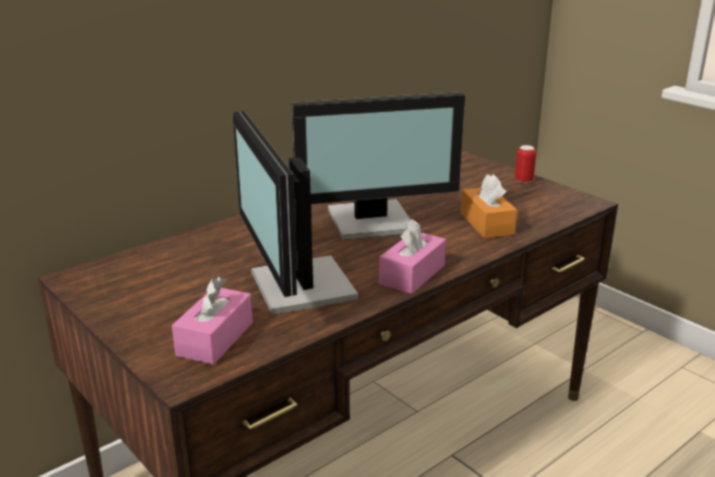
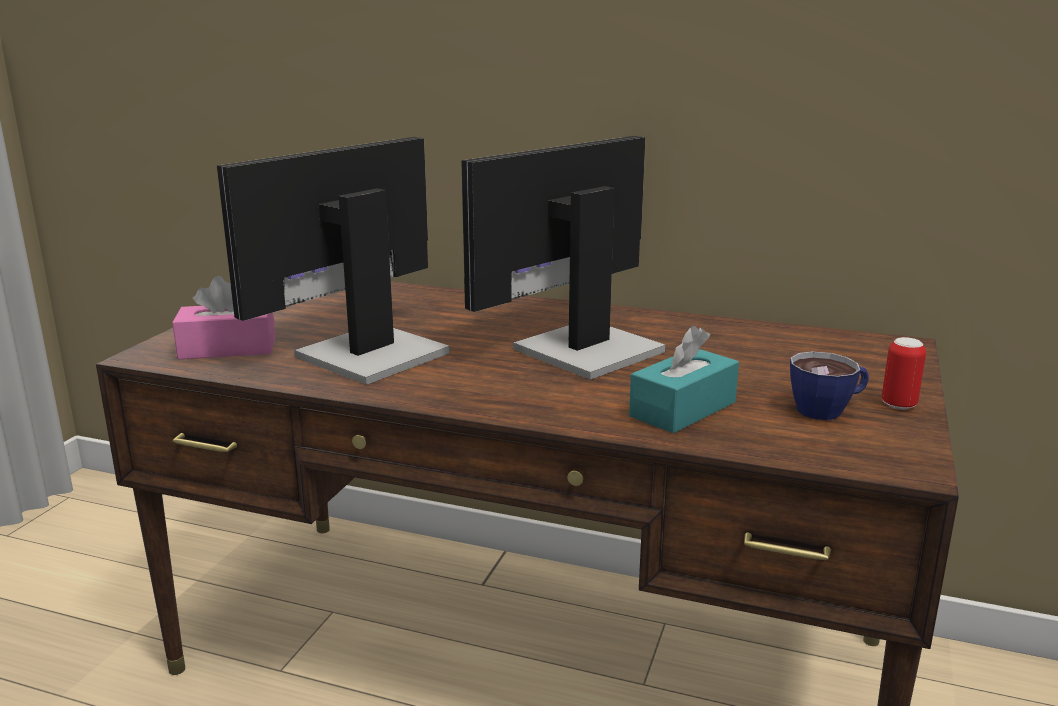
camera: 60 degrees right, 5 degrees down
monitor [292,92,465,240] -> monitor turned 90 degrees clockwise [461,136,666,380]
pink tissue box [379,219,446,294] -> none
orange tissue box [461,174,517,238] -> turquoise tissue box [629,326,739,433]
none -> cup [790,351,869,420]

